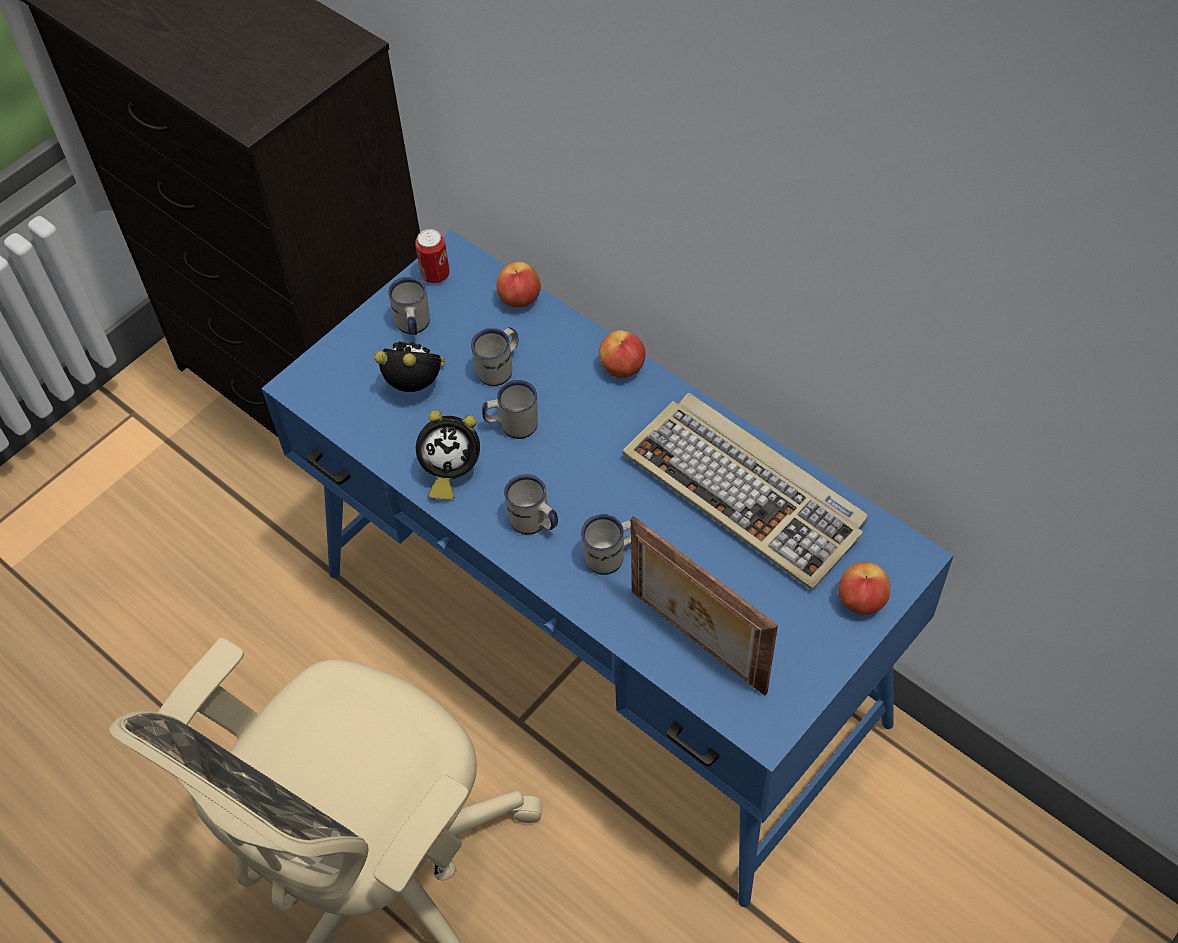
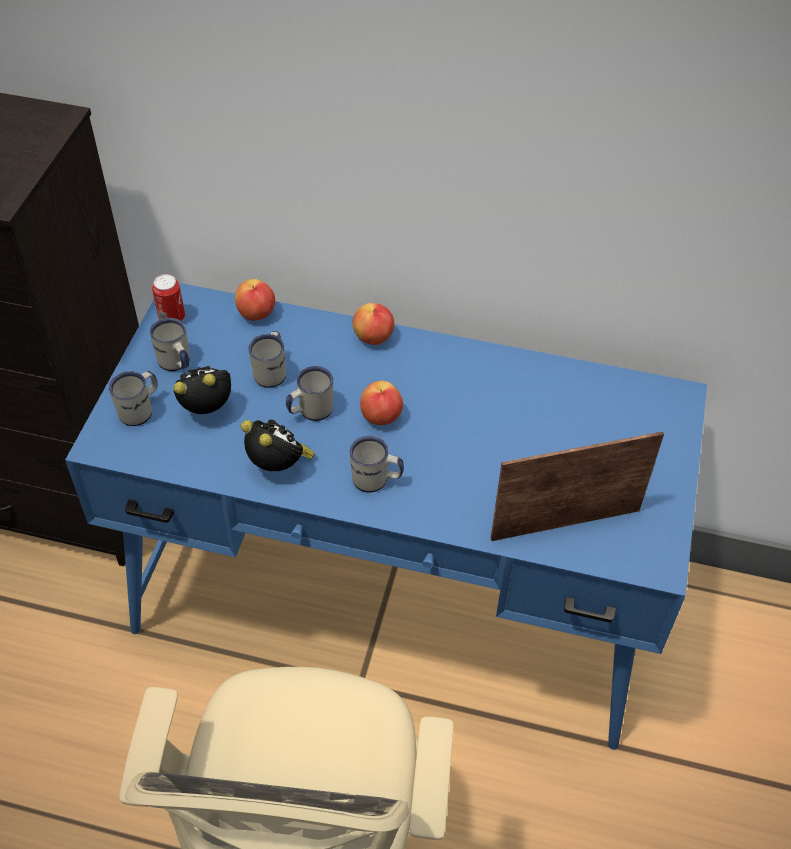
camera: 30 degrees left, 5 degrees down
alarm clock [416,410,480,500] -> alarm clock turned 105 degrees counterclockwise [241,419,315,471]
white mug [581,514,631,575] -> white mug moved to [109,371,158,426]
keyboard [623,393,868,590] -> none
picture frame [631,516,778,695] -> picture frame turned 150 degrees clockwise [491,431,664,541]
apple [838,562,890,615] -> apple moved to [360,381,403,425]

